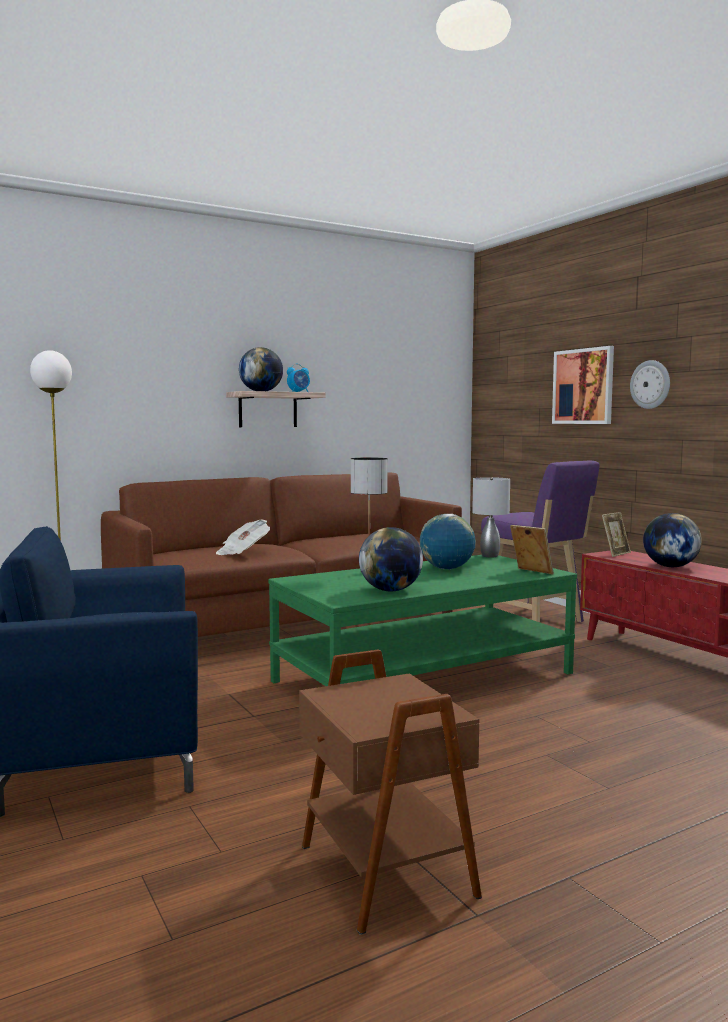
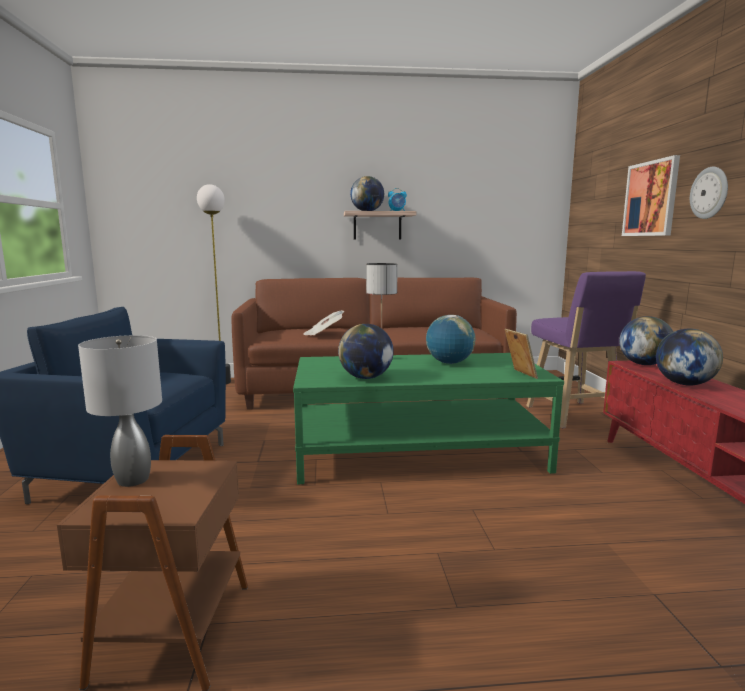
camera: 25 degrees right, 5 degrees up
grey table lamp [472,477,510,557] -> grey table lamp moved to [78,335,162,487]
picture frame [602,512,631,557] -> globe [619,316,673,365]

